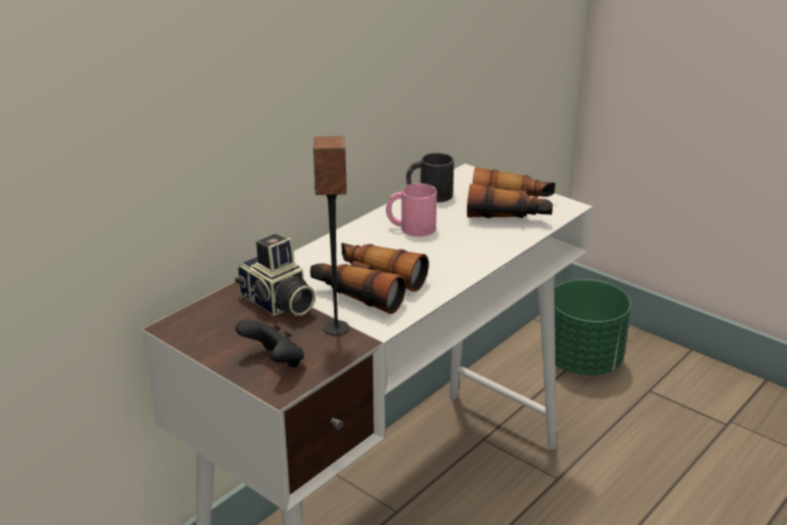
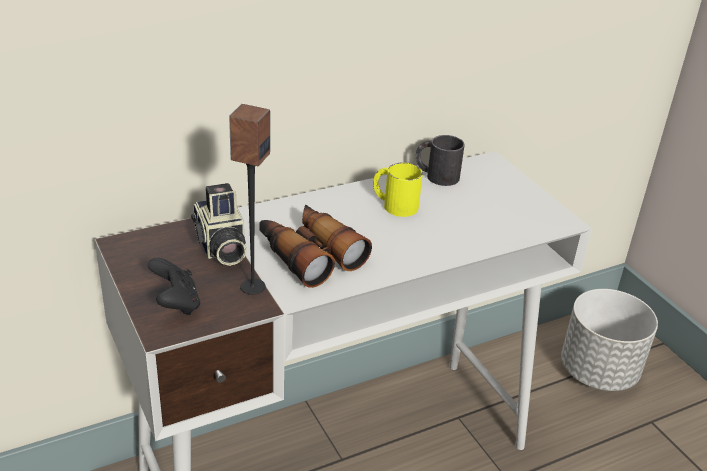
camera: 20 degrees right, 5 degrees up
pink mug [386,183,437,237] -> yellow mug [373,162,423,217]
binoculars [467,167,555,218] -> none
green planter [554,279,631,375] -> grey planter [561,289,658,391]

